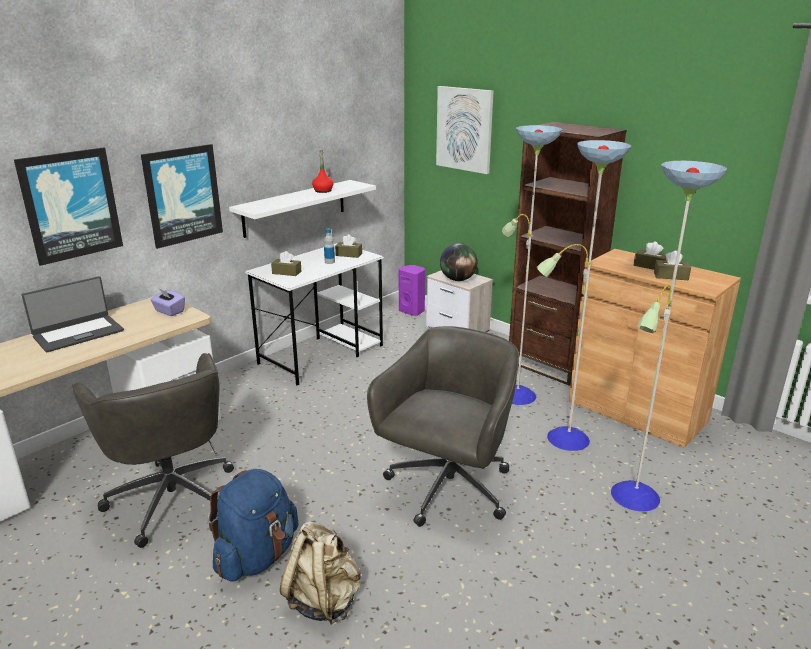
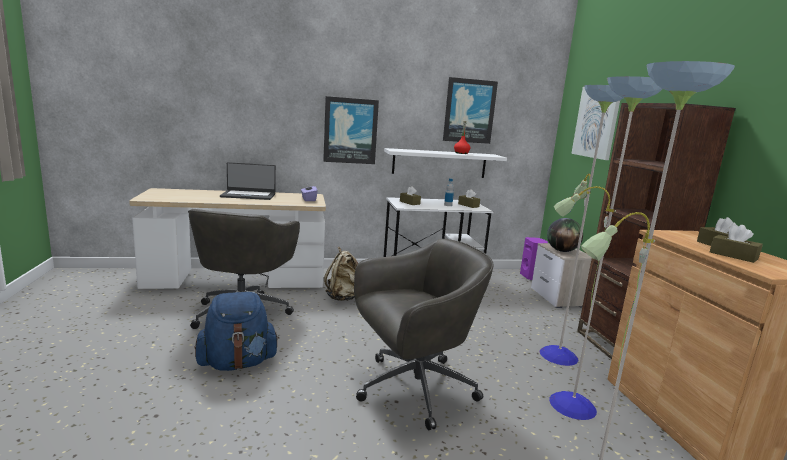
camera: 35 degrees right, 10 degrees down
picture [14,147,123,266] -> picture moved to [443,77,498,144]
beige backpack [280,521,361,624] -> beige backpack moved to [324,247,359,301]

